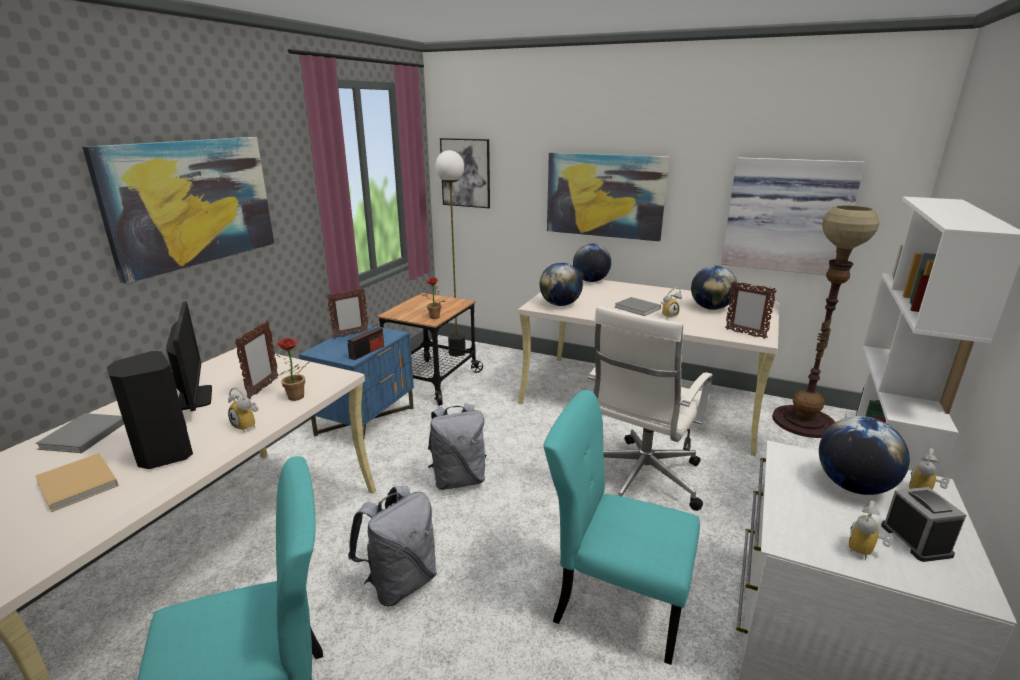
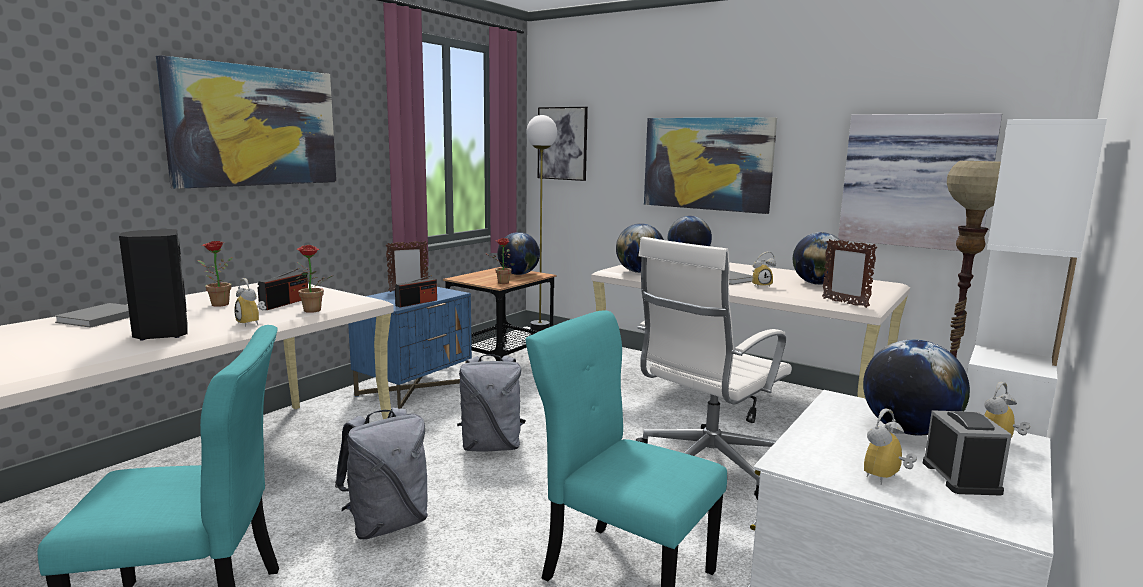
camera: 10 degrees right, 10 degrees down
beige book [35,453,119,512] -> none
monitor [166,301,212,411] -> potted plant [198,241,233,307]
picture frame [235,320,279,399] -> radio [257,268,308,310]
none -> globe [497,232,540,275]

